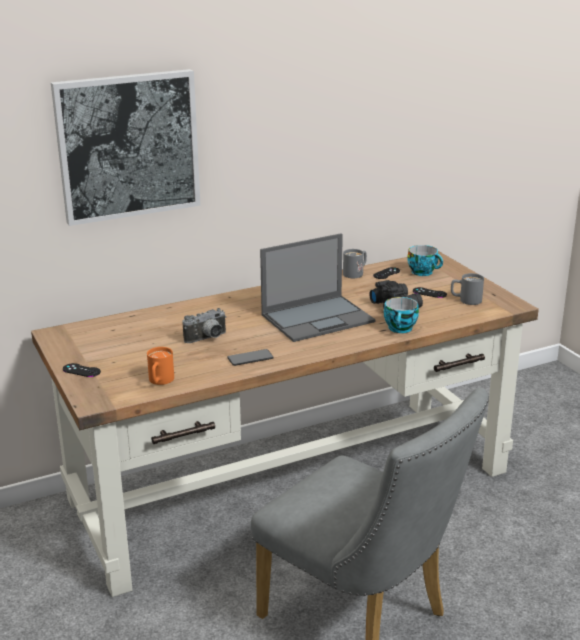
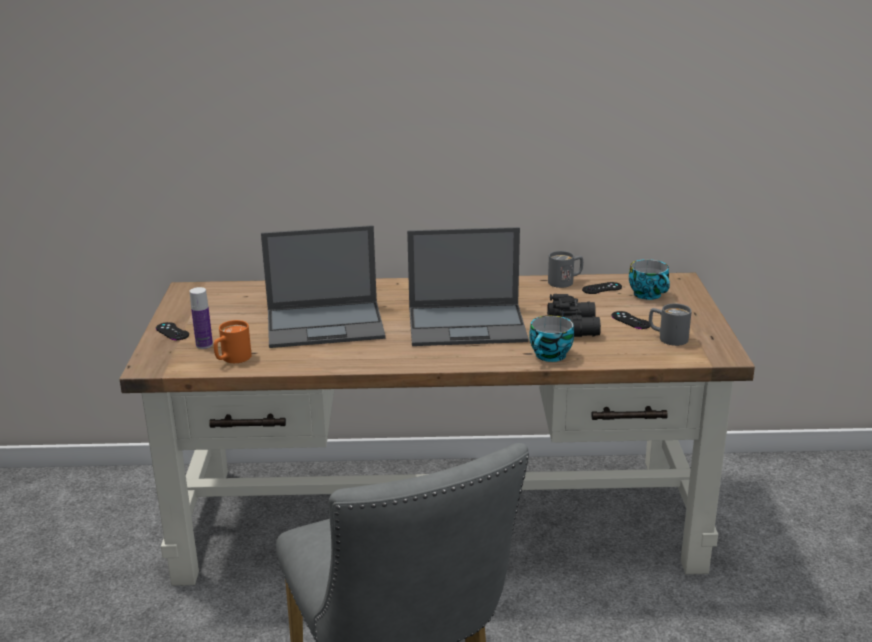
camera: 25 degrees right, 0 degrees up
picture [51,69,201,226] -> none
camera [182,308,226,343] -> laptop [261,225,386,348]
phone [227,349,274,366] -> none
none -> bottle [190,287,213,349]

